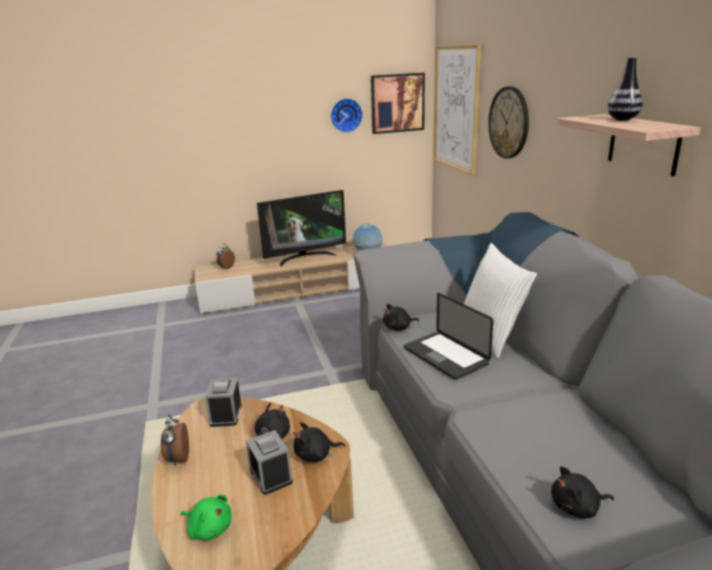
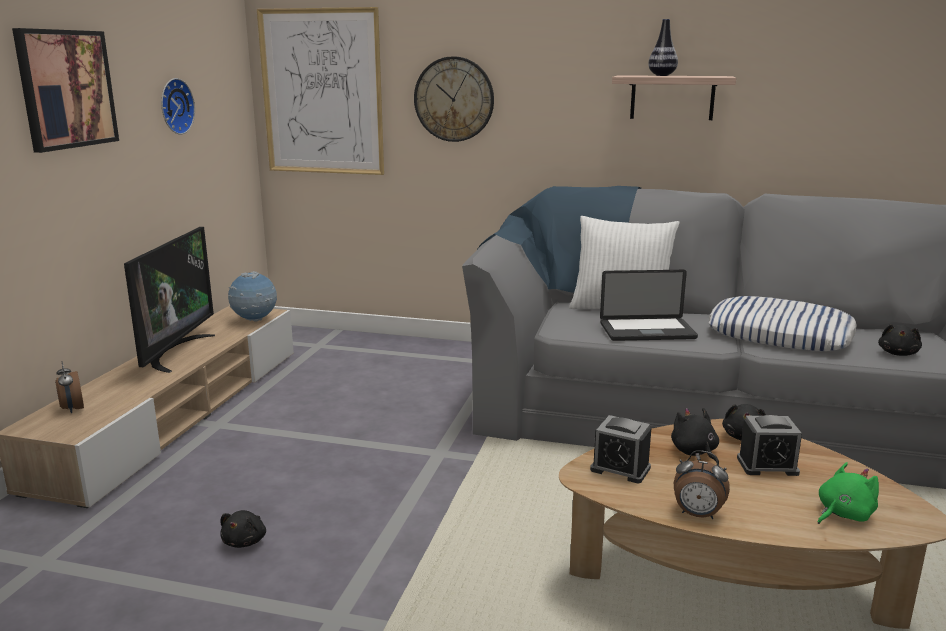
camera: 60 degrees left, 5 degrees down
picture [371,73,425,134] -> picture moved to [12,28,119,153]
black plush toy [383,304,419,331] -> black plush toy moved to [220,510,266,548]
none -> pillow [709,296,857,351]

